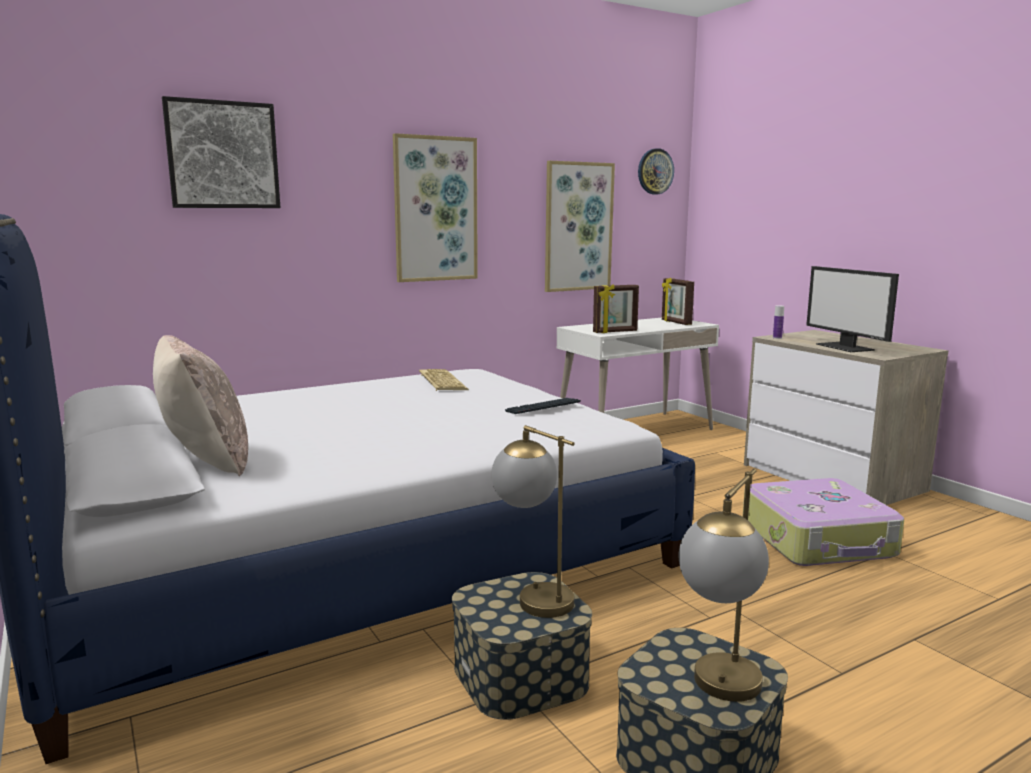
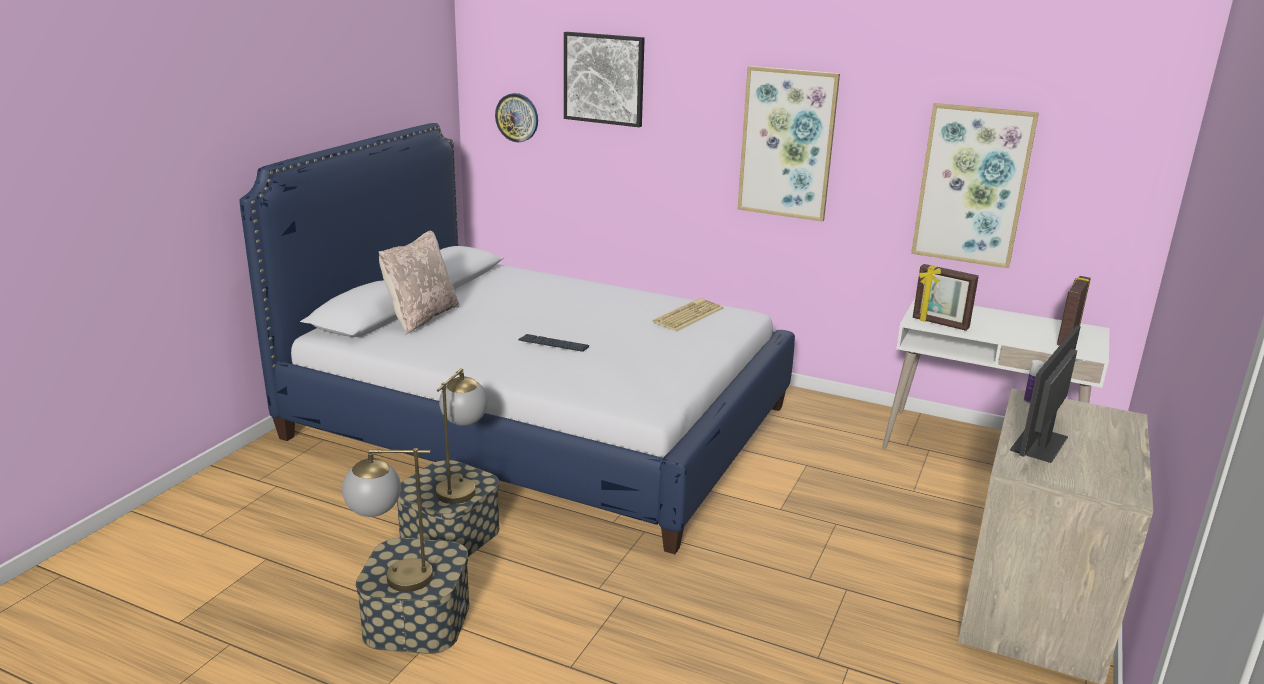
camera: 55 degrees right, 10 degrees up
keyboard [505,398,581,414] -> keyboard moved to [518,334,589,352]
wall clock [638,148,674,194] -> wall clock moved to [495,93,538,142]
suitcase [743,478,904,566] -> none

